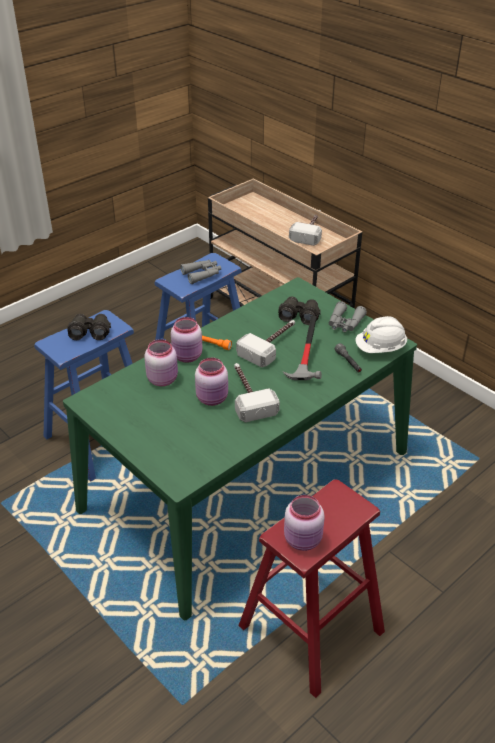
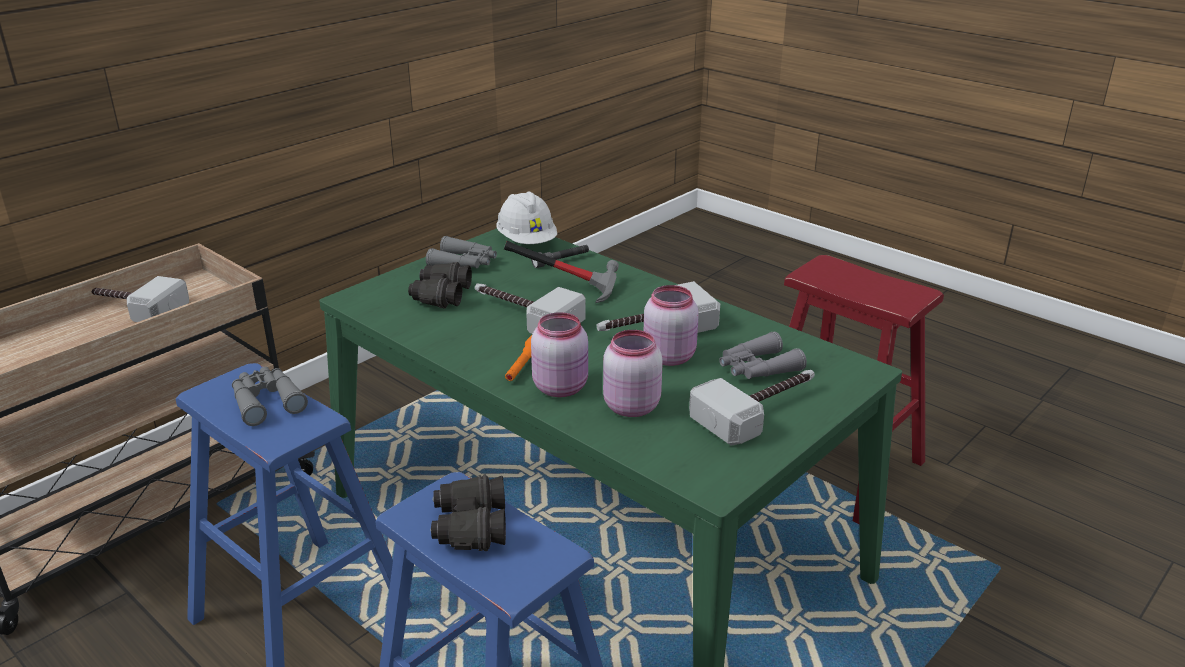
camera: 95 degrees left, 10 degrees down
pink jar [284,495,325,551] -> none
none -> hammer [689,370,815,445]
none -> grey binoculars [719,332,807,379]

